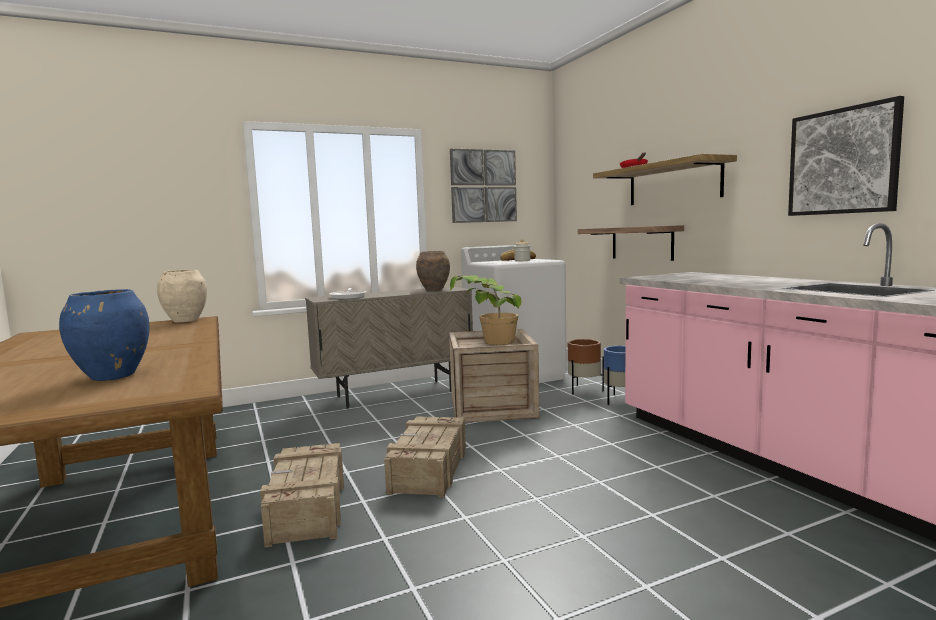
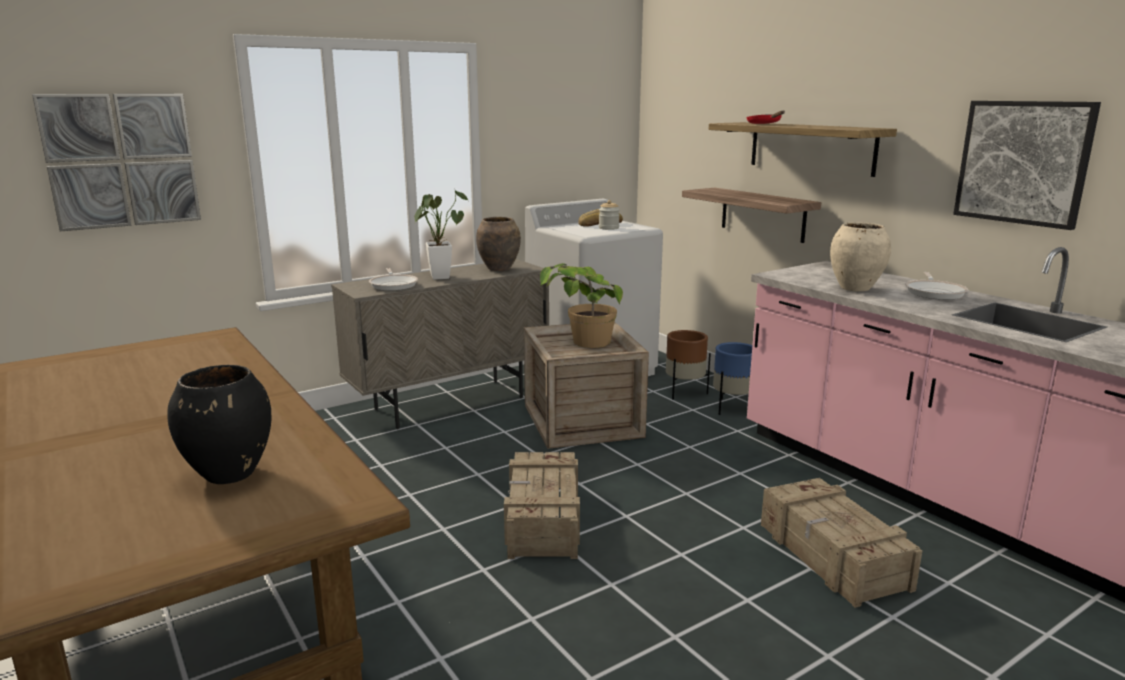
camera: 10 degrees left, 10 degrees up
blue vase [59,289,150,381] -> black vase [167,365,271,484]
beige vase [157,270,207,323] -> beige vase moved to [830,222,891,292]
crate [260,443,344,548] -> crate moved to [761,478,922,608]
picture [450,149,517,223] -> picture moved to [32,94,201,231]
none -> potted plant [414,188,468,280]
none -> frying pan [905,272,968,300]

